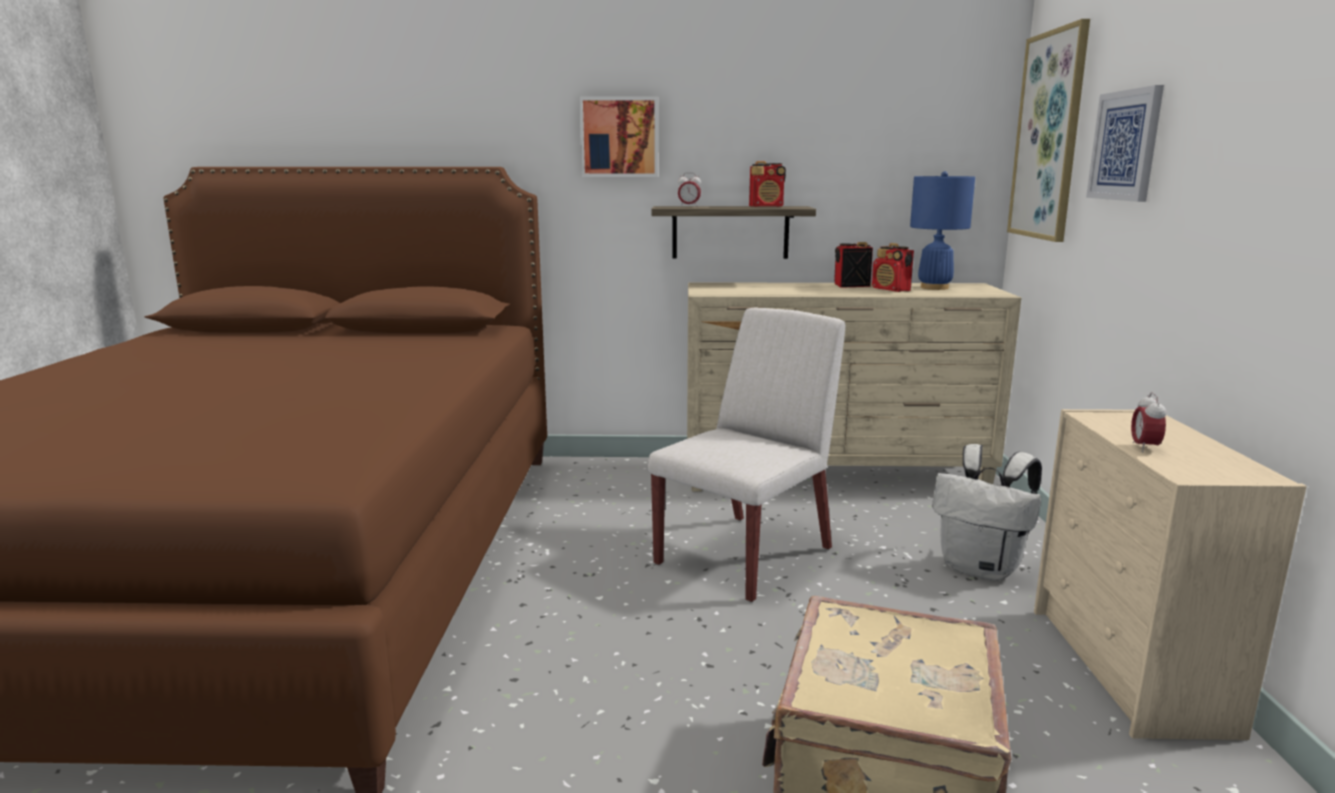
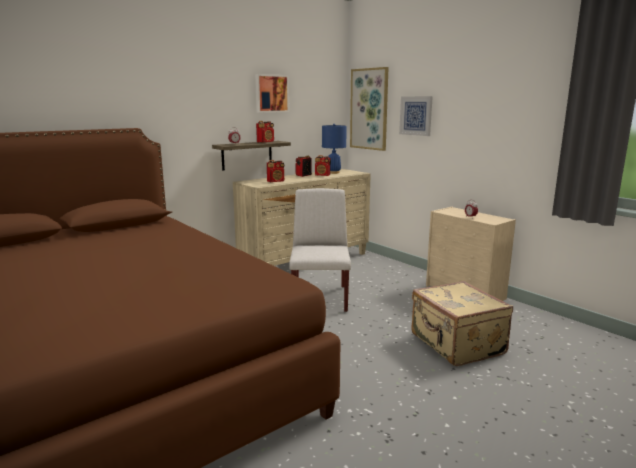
camera: 40 degrees left, 0 degrees up
picture [579,96,658,177] -> picture moved to [255,74,289,113]
white backpack [932,444,1042,581] -> none
none -> radio [267,160,284,182]

